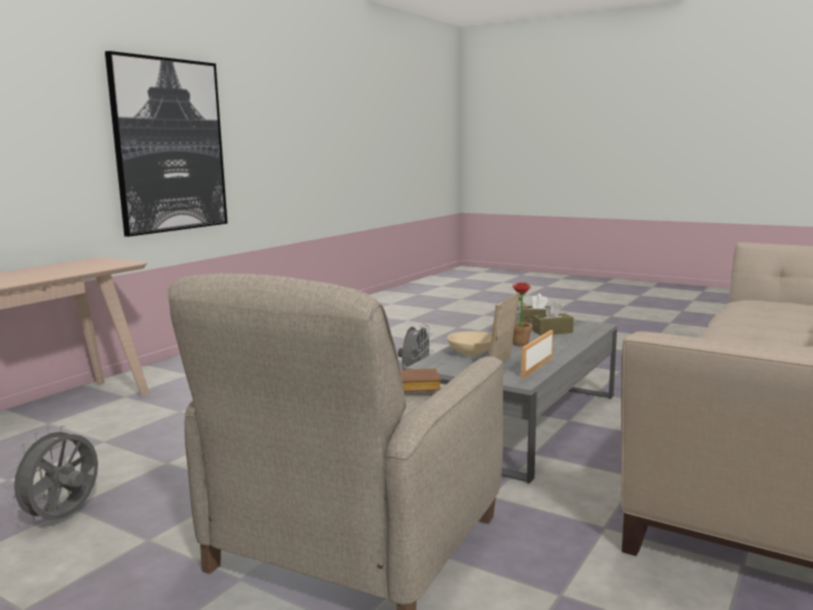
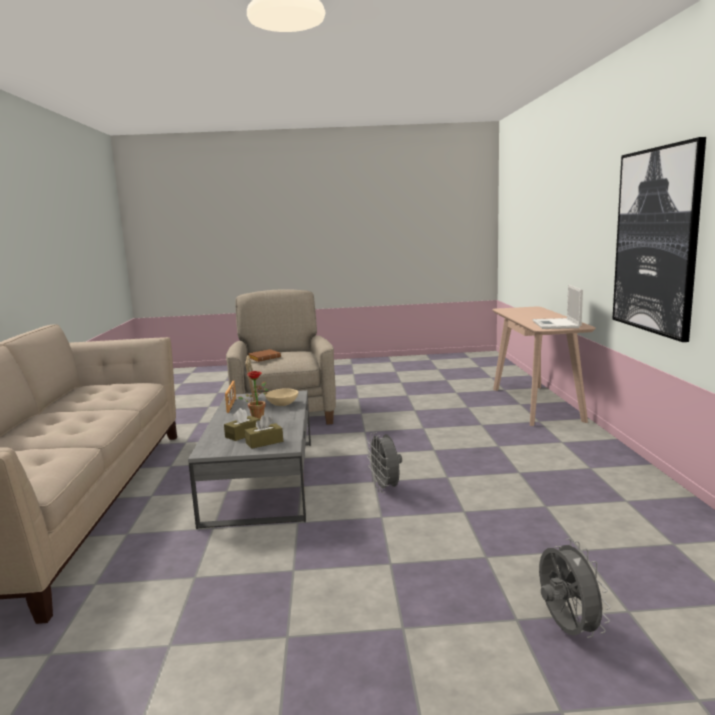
camera: 145 degrees right, 0 degrees up
grey fan [6,426,98,523] -> grey fan moved to [539,539,611,638]
none -> laptop [532,284,583,329]

